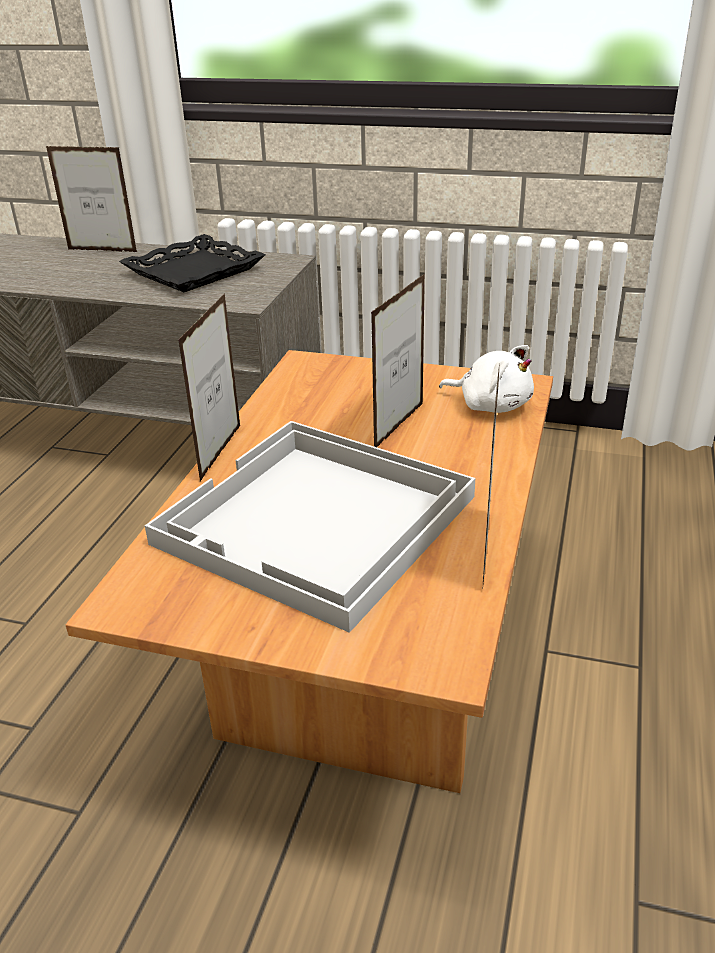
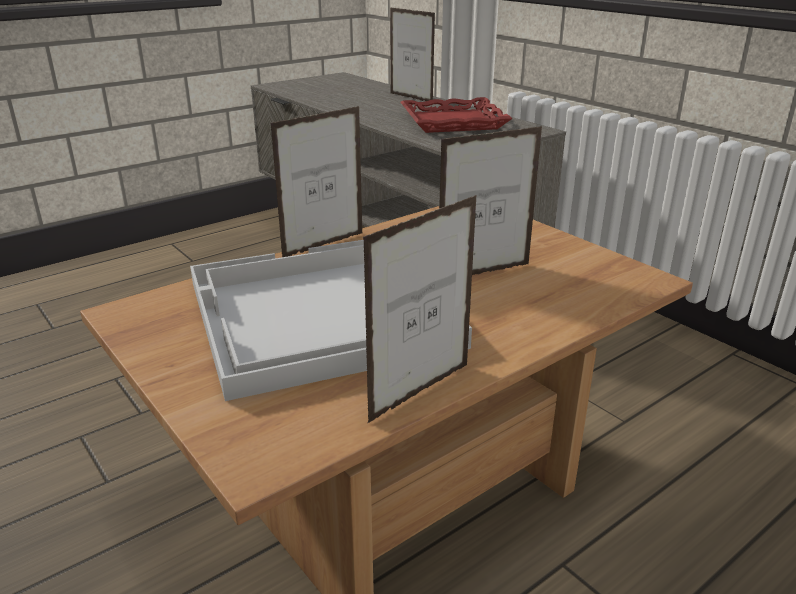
camera: 35 degrees right, 5 degrees down
black tray [119,234,265,292] -> red tray [401,97,513,133]
white plush toy [439,345,534,413] -> none

